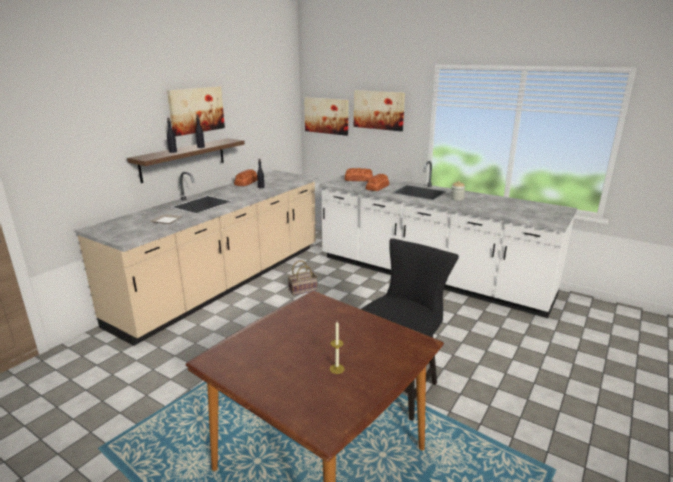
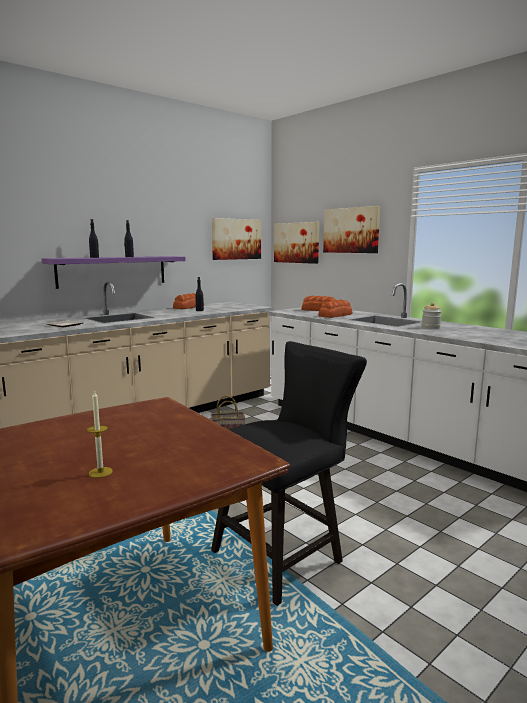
camera: 15 degrees right, 10 degrees down
brown shelf [127,138,245,183] -> purple shelf [42,256,186,289]
picture [167,86,225,137] -> picture moved to [212,218,261,260]

